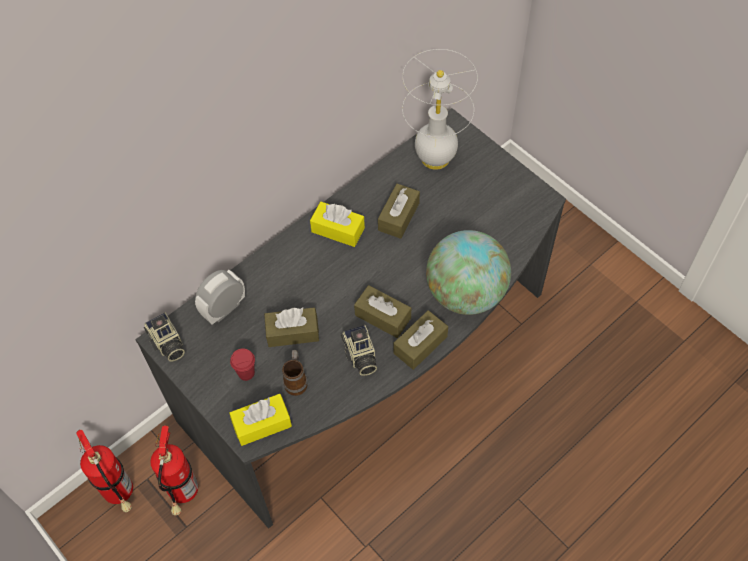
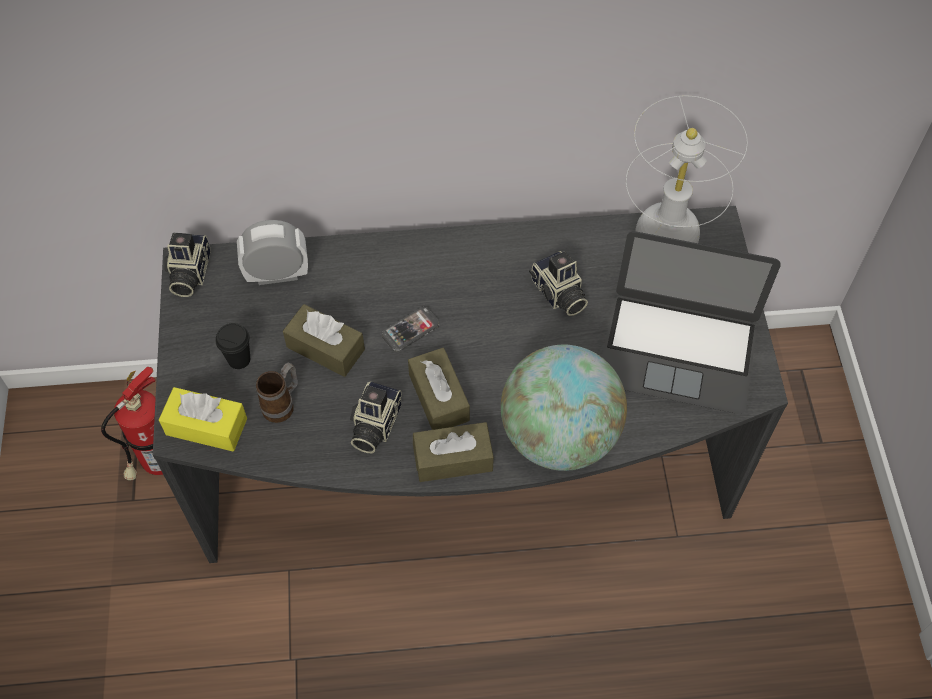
camera: 35 degrees right, 0 degrees up
fire extinguisher [76,430,133,512] -> none
red cup [230,349,255,381] -> black cup [216,323,250,369]
yellow tissue box [310,202,365,247] -> none
brown tissue box [378,184,420,239] -> camera [529,251,588,316]
none -> phone [382,307,440,352]
none -> laptop [602,231,781,414]

